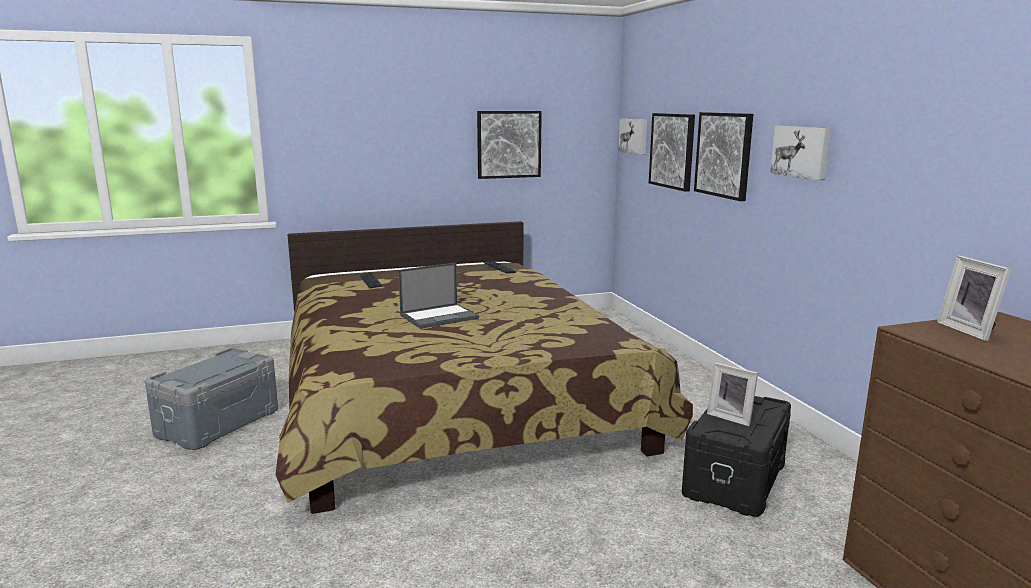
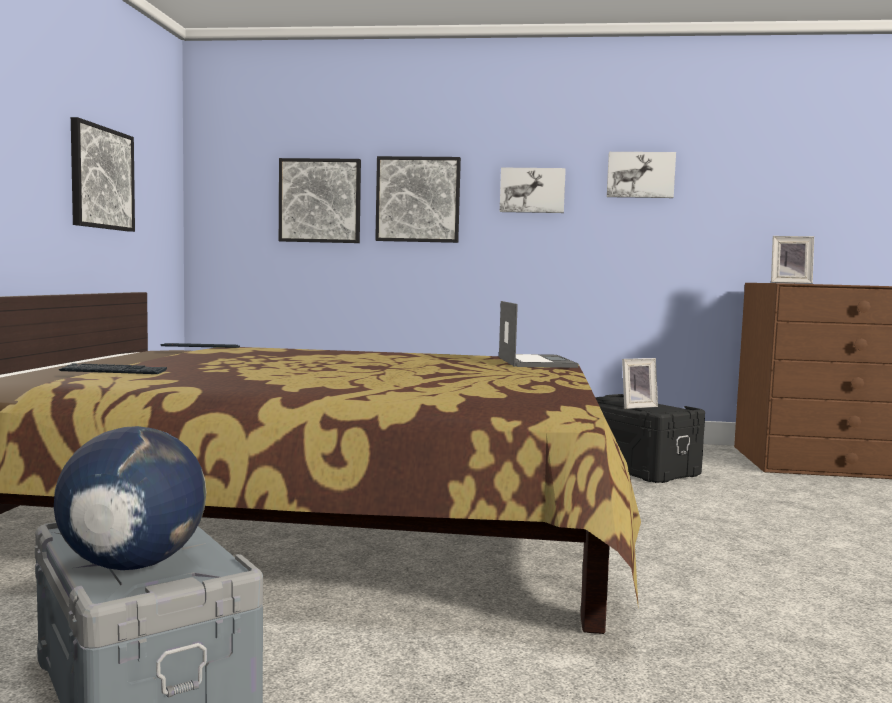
camera: 65 degrees left, 10 degrees down
laptop [398,263,479,329] -> laptop moved to [499,301,578,368]
picture [618,119,647,155] -> picture moved to [607,152,676,198]
none -> globe [54,426,206,570]

